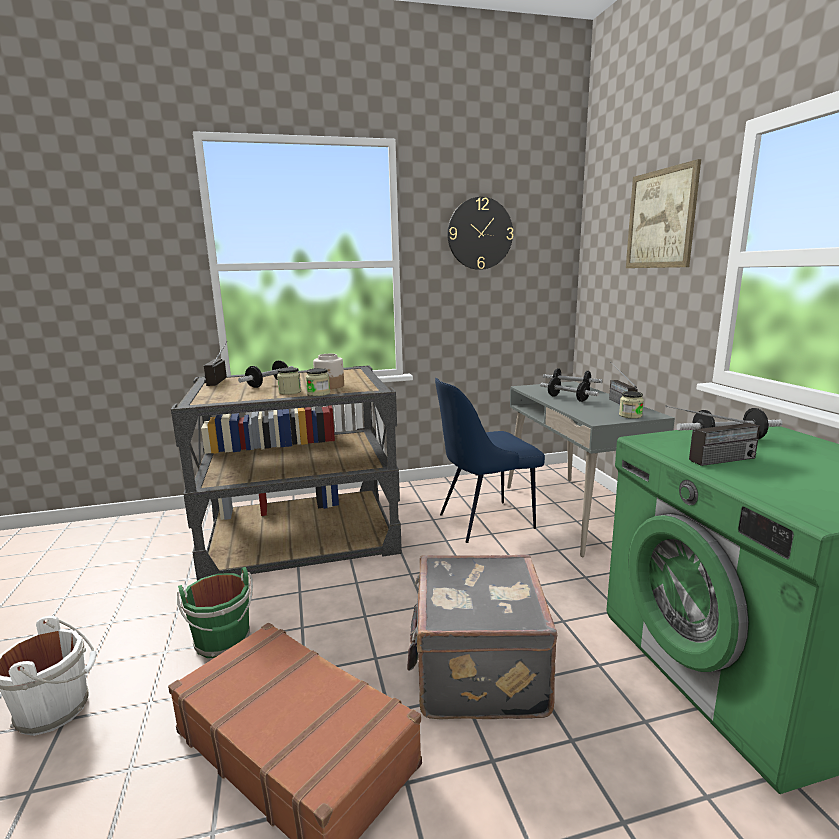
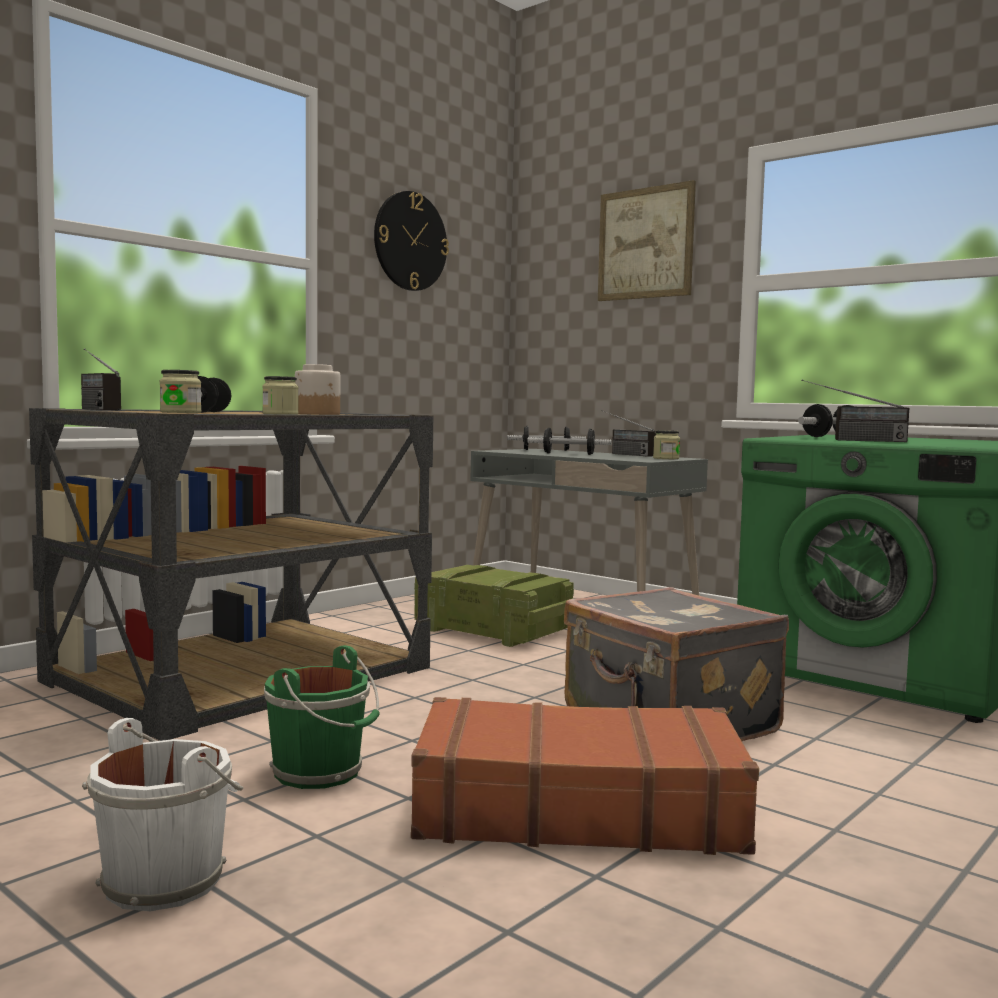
camera: 35 degrees left, 10 degrees down
jar [306,368,330,396] -> jar moved to [160,370,201,413]
blue chair [435,378,545,543] -> crate [414,565,574,647]
radio [665,406,760,466] -> radio turned 60 degrees clockwise [802,380,909,442]

